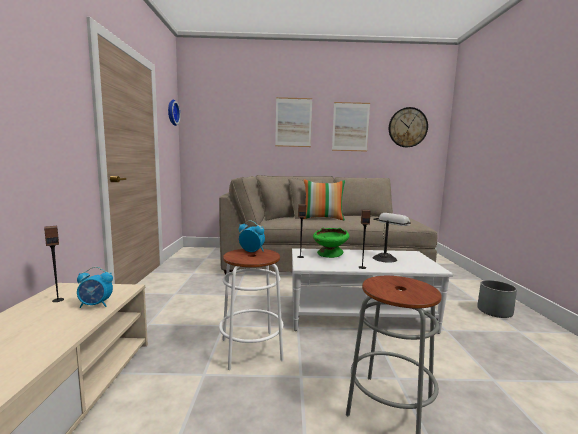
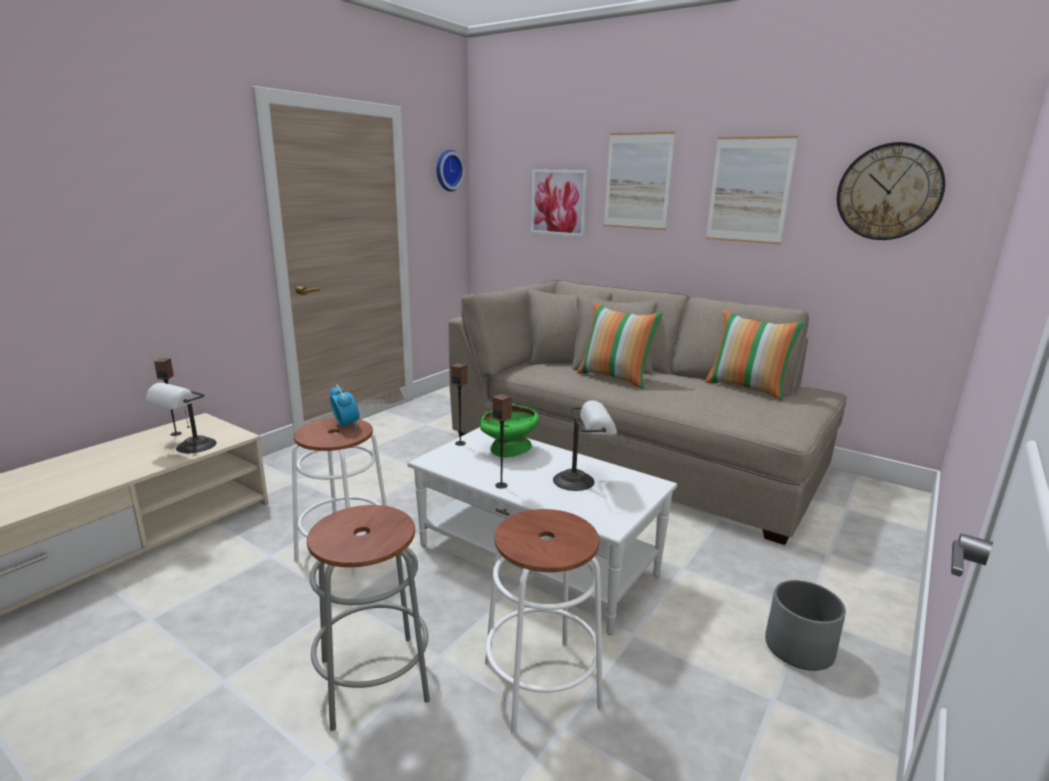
camera: 35 degrees right, 10 degrees up
alarm clock [77,267,113,308] -> table lamp [145,383,217,453]
none -> white stool [485,509,603,735]
none -> picture [531,169,588,237]
none -> pillow [705,310,805,400]

